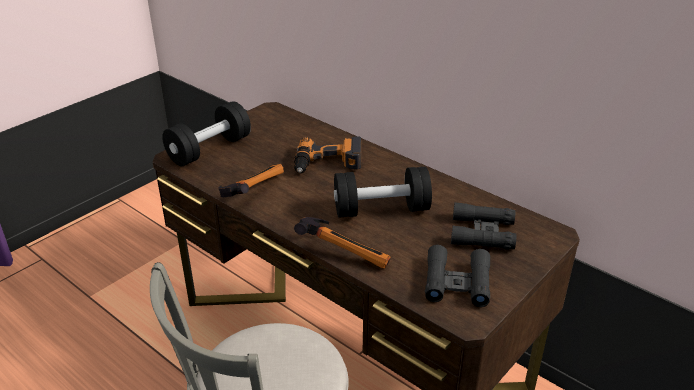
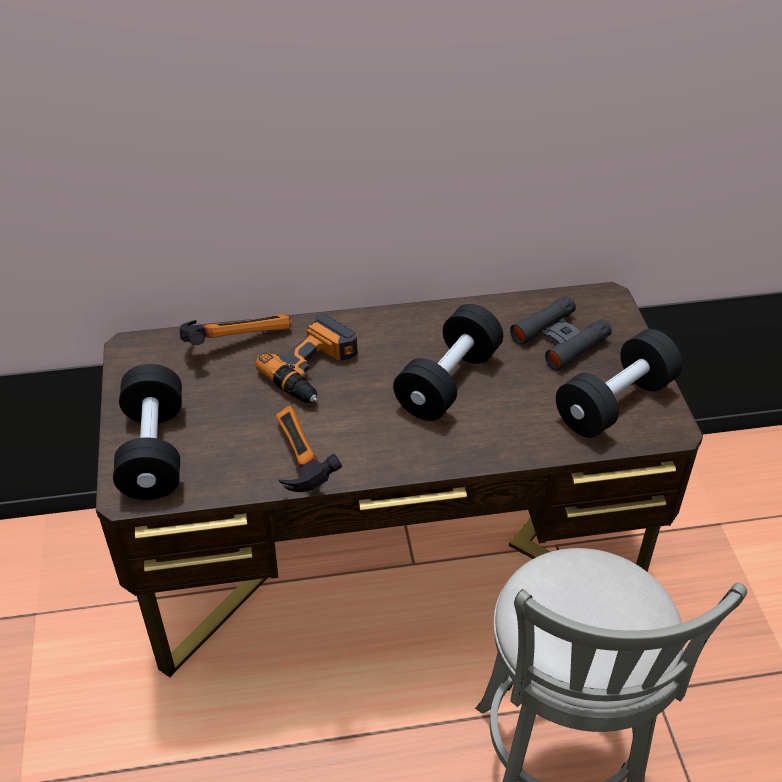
camera: 50 degrees left, 10 degrees up
hammer [294,217,391,269] -> hammer moved to [180,314,291,345]
black binoculars [425,245,490,307] -> black dumbbell [556,329,683,438]

